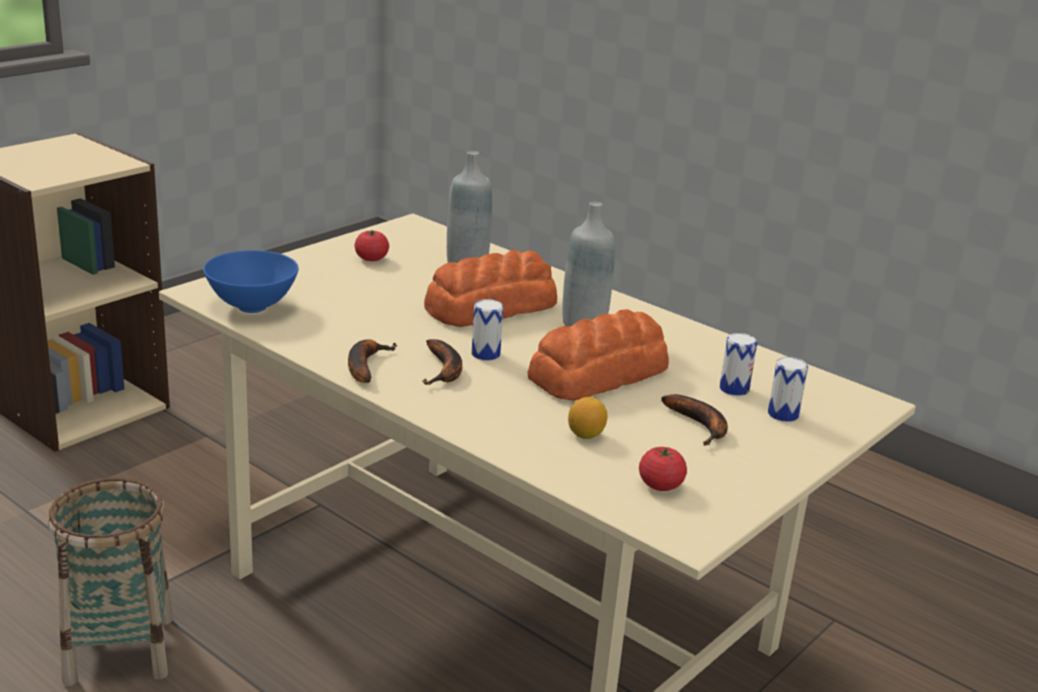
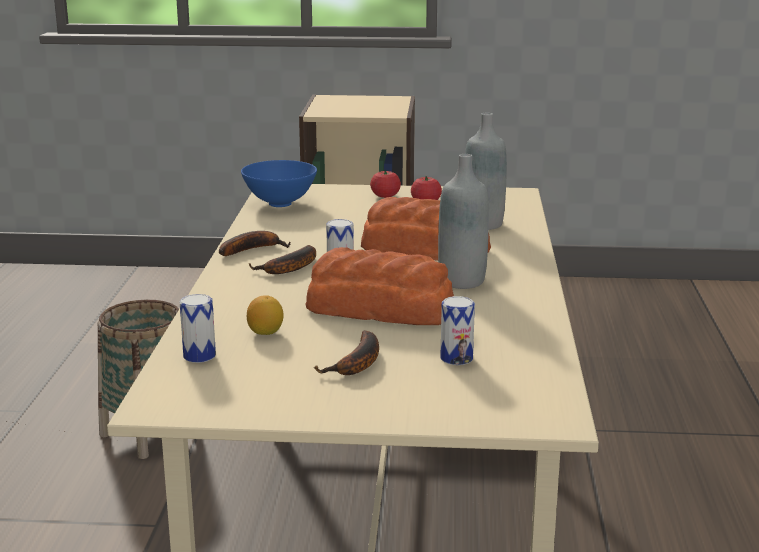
camera: 55 degrees right, 5 degrees down
tomato [639,447,687,491] -> tomato moved to [370,170,401,198]
can [768,357,808,422] -> can moved to [180,294,216,363]

